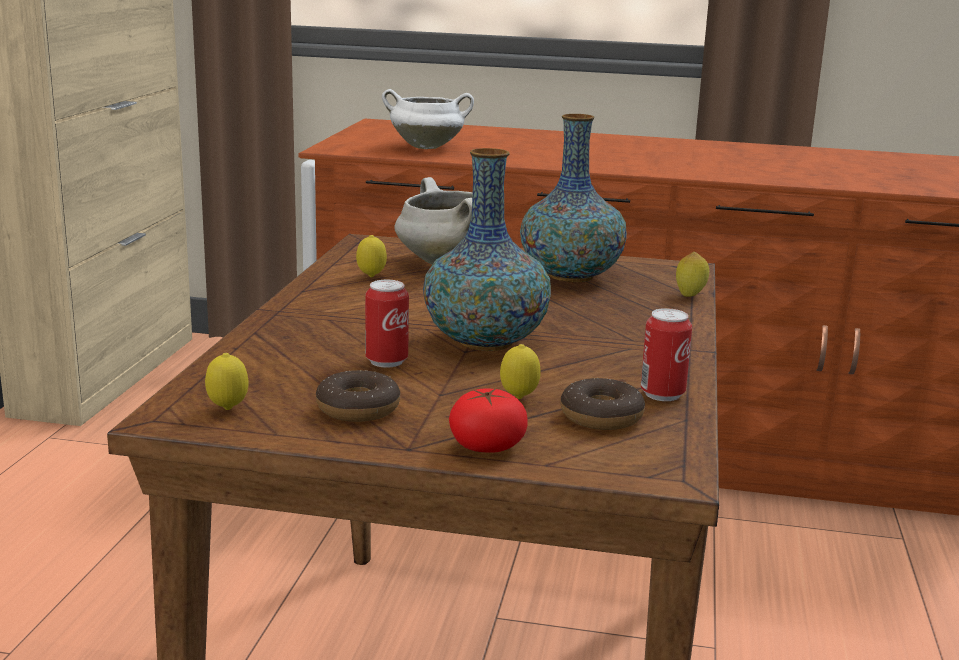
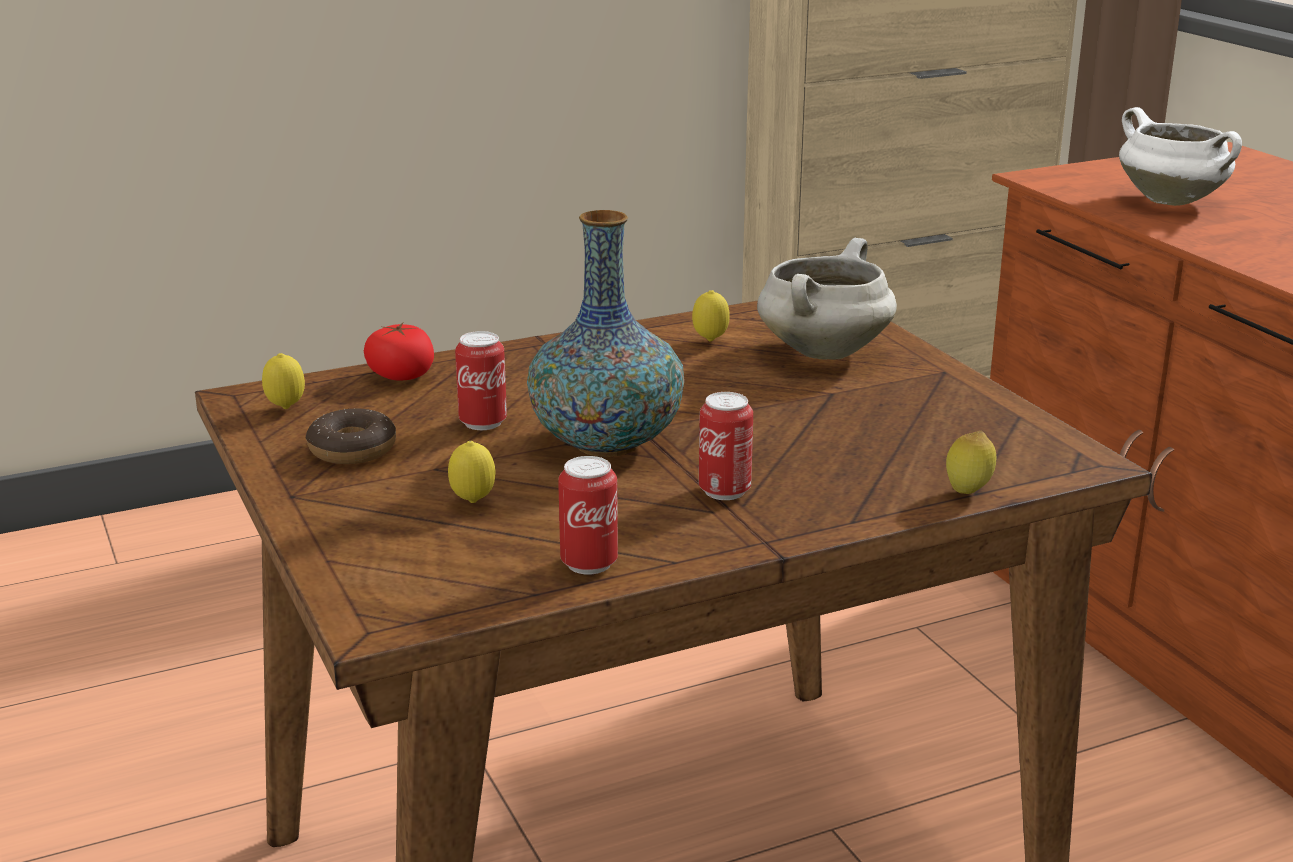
camera: 55 degrees right, 5 degrees up
tomato [449,388,527,453] -> tomato moved to [364,323,434,381]
vase [520,114,627,282] -> none
donut [561,378,645,430] -> none
none -> can [699,392,753,500]

